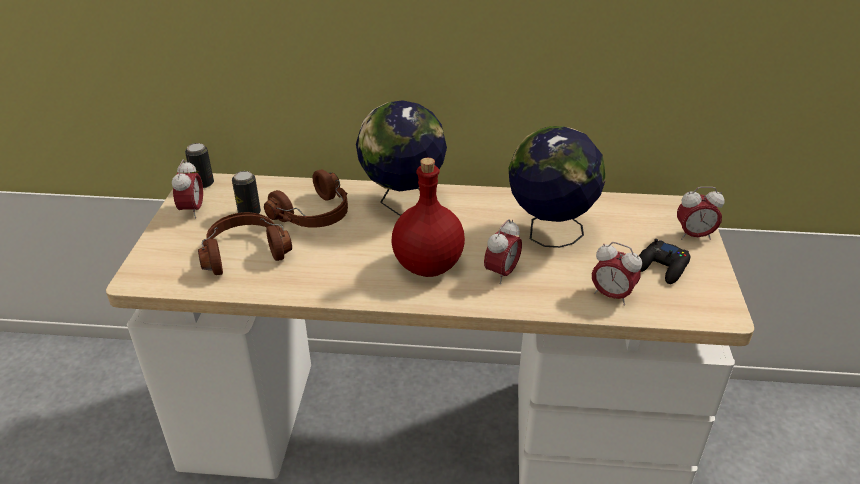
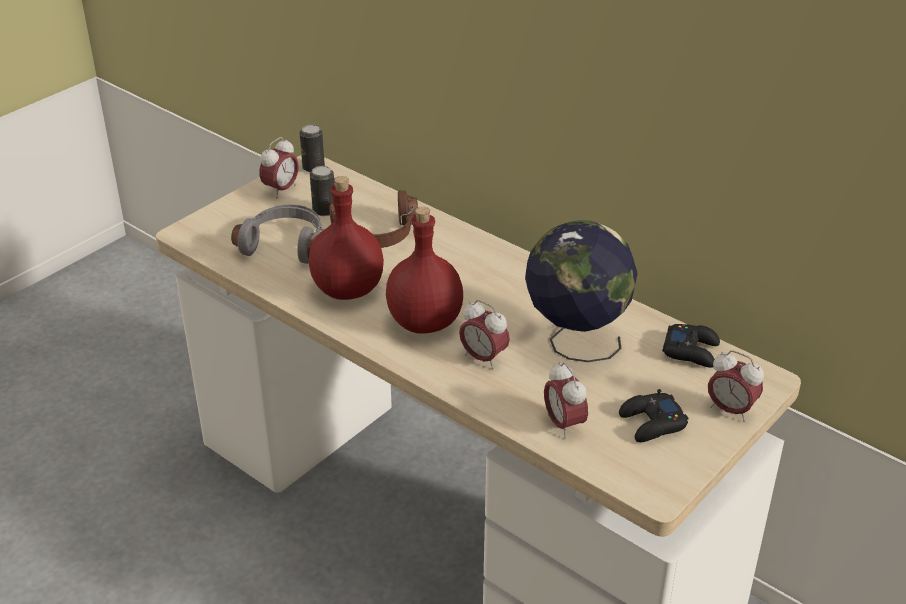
camera: 35 degrees right, 0 degrees up
brown headphones [198,212,292,275] -> grey headphones [231,204,325,264]
globe [356,100,447,216] -> none
alarm clock [484,219,522,284] -> alarm clock turned 60 degrees clockwise [459,300,510,369]
none -> red bottle [309,176,384,300]
none -> black game controller [662,324,720,368]

